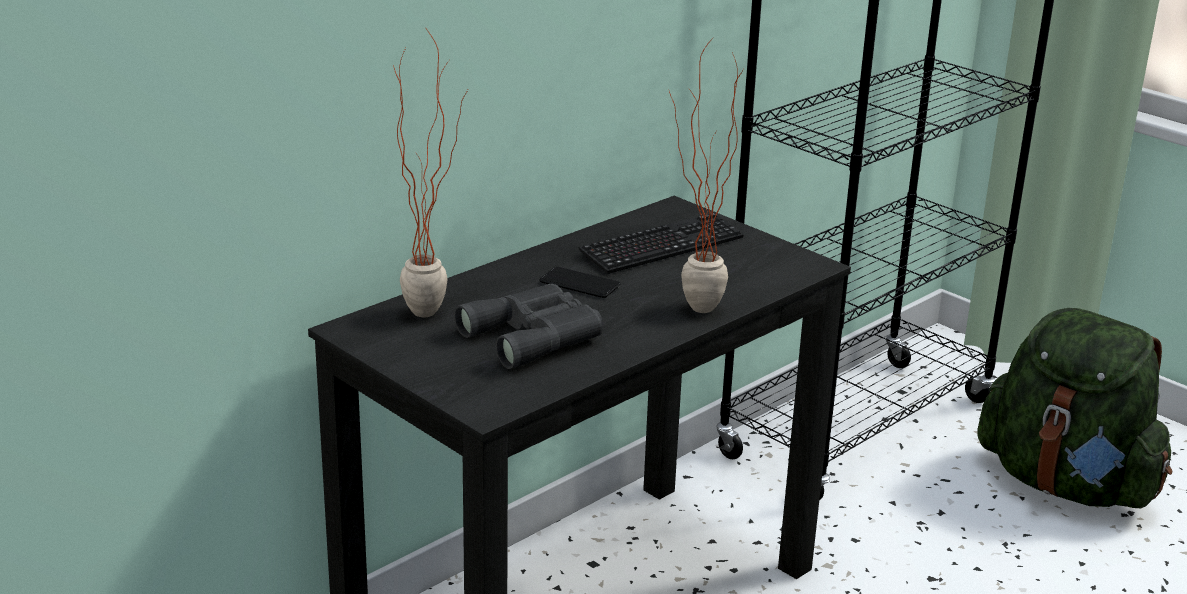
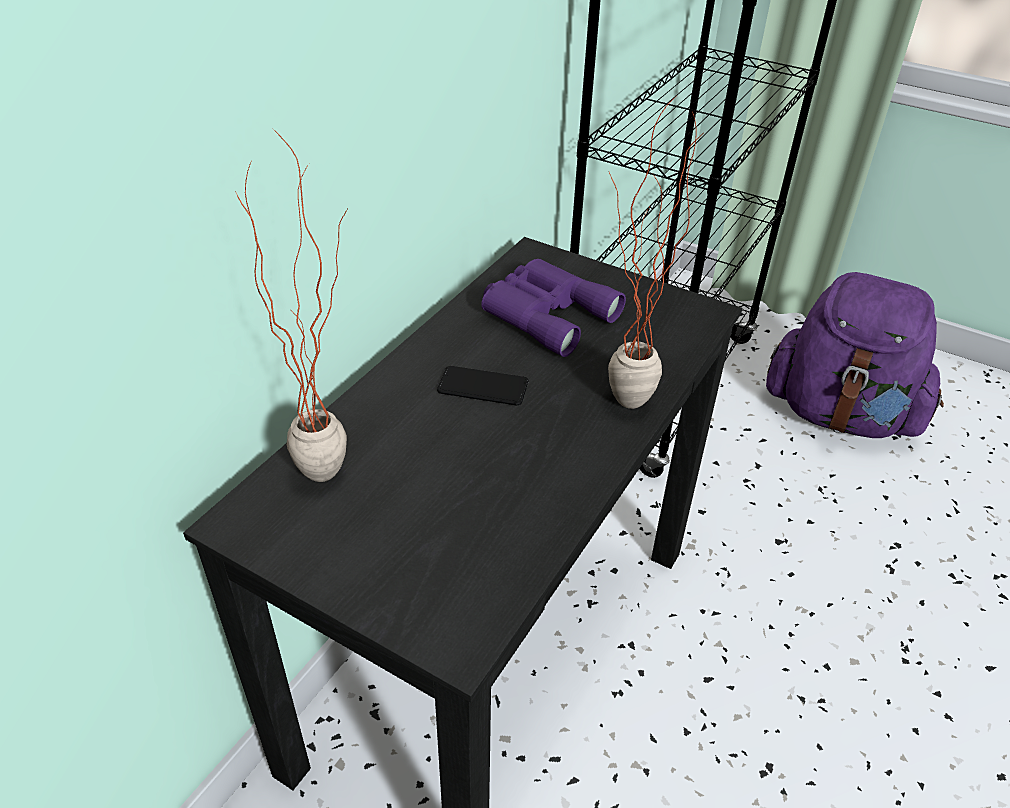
camera: 15 degrees left, 15 degrees up
grey binoculars [454,284,602,369] -> none
keyboard [579,212,743,274] -> purple binoculars [481,259,626,357]
green backpack [977,308,1173,508] -> purple backpack [766,272,944,438]

